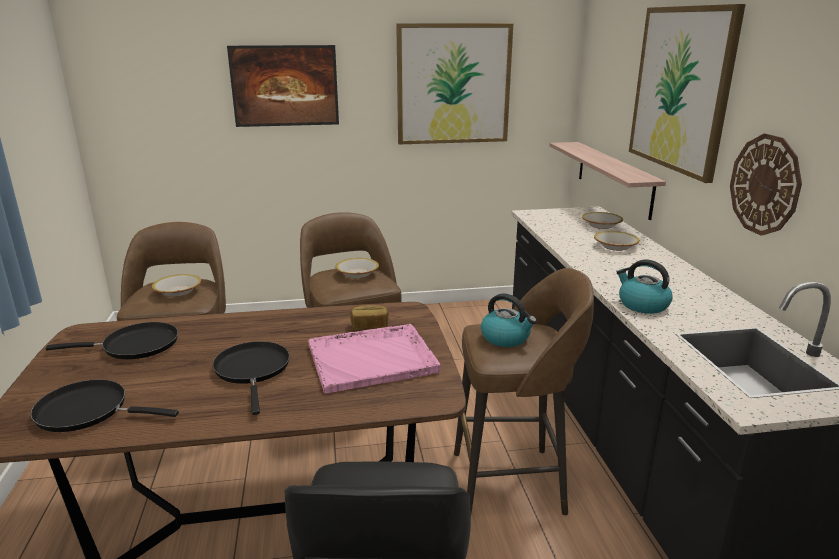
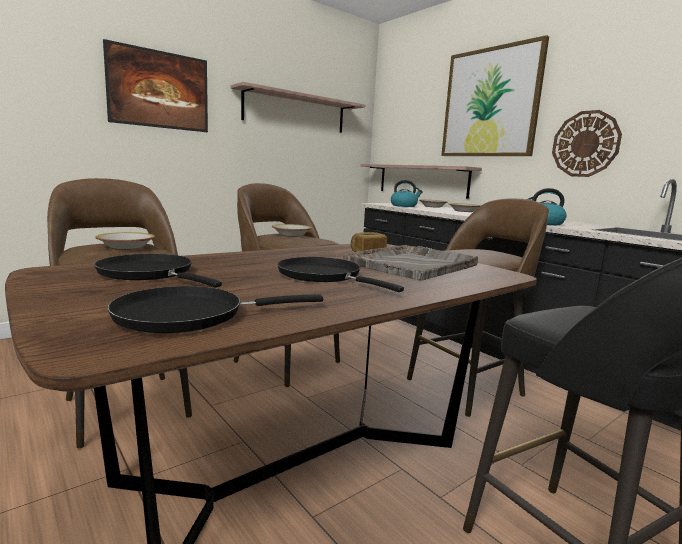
camera: 30 degrees left, 10 degrees down
black frying pan [46,322,178,359] -> black frying pan turned 105 degrees counterclockwise [94,254,222,287]
pink tray [308,324,440,394] -> grey tray [343,245,478,281]
picture [396,23,513,144] -> shelf [230,82,365,133]
kettle [481,293,537,347] -> kettle moved to [391,180,423,207]

